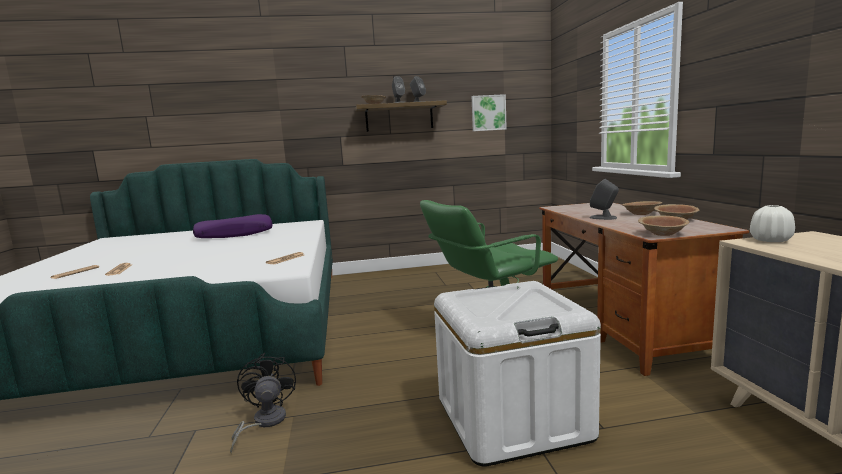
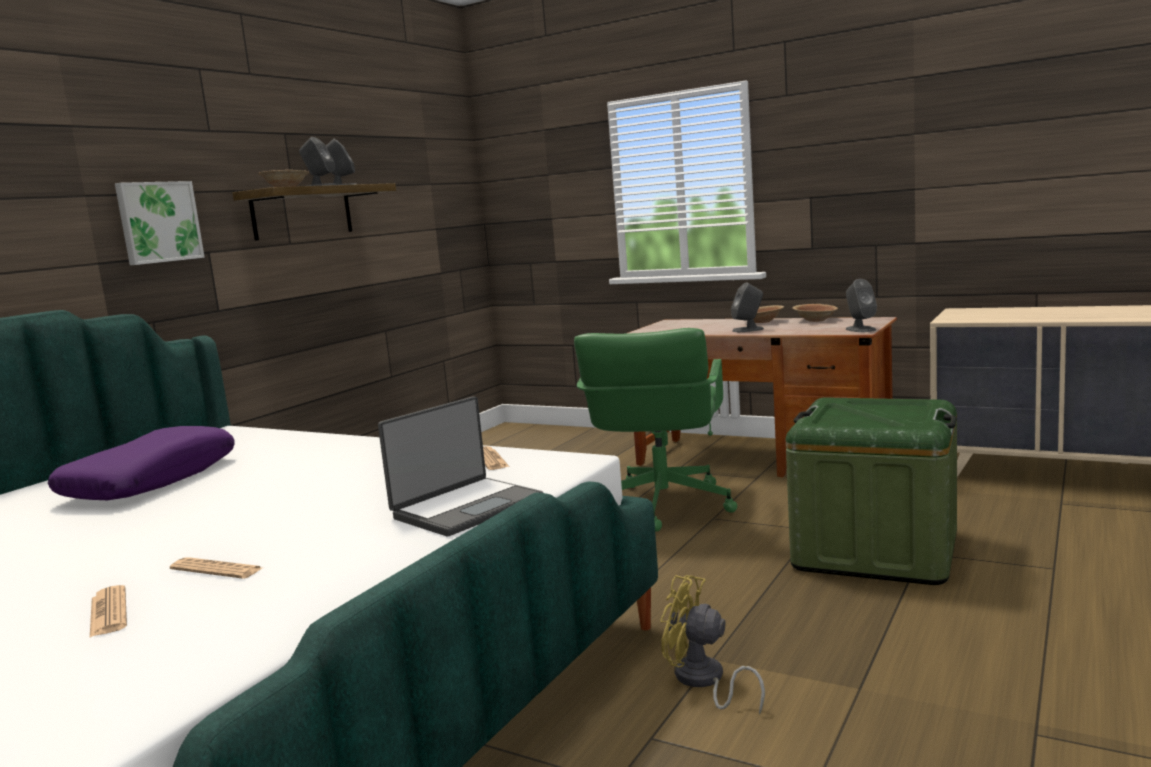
camera: 50 degrees left, 0 degrees up
black fan [230,353,296,454] -> yellow fan [660,575,765,715]
white storage box [434,281,601,467] -> green storage box [786,397,957,585]
picture [472,94,507,131] -> picture moved to [115,181,205,265]
brown bowl [638,215,689,236] -> grey speaker [846,279,877,332]
white vase [750,205,795,242] -> none
none -> laptop [378,396,543,536]

